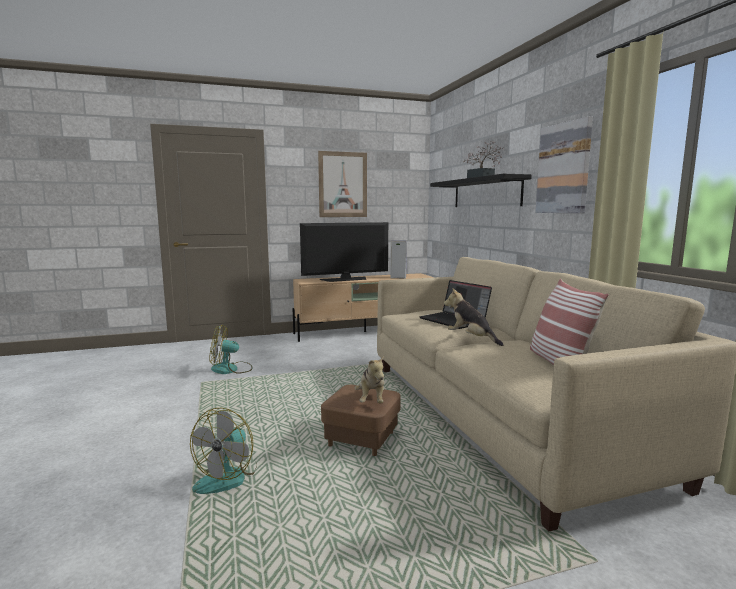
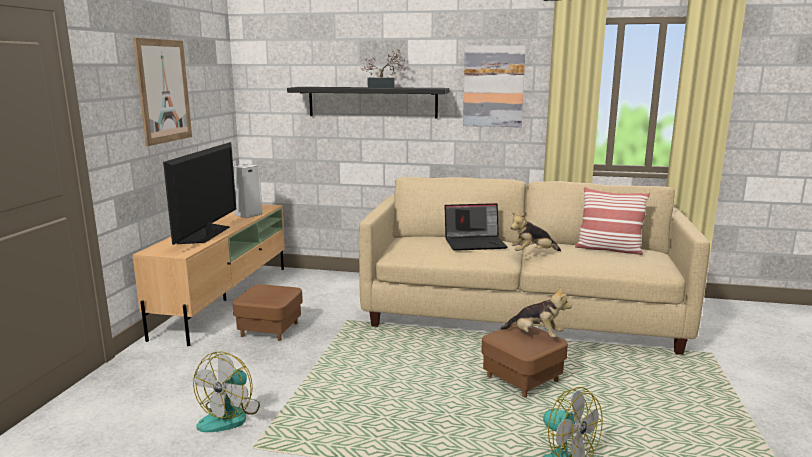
camera: 60 degrees left, 5 degrees up
none -> brown ottoman [232,284,303,341]

